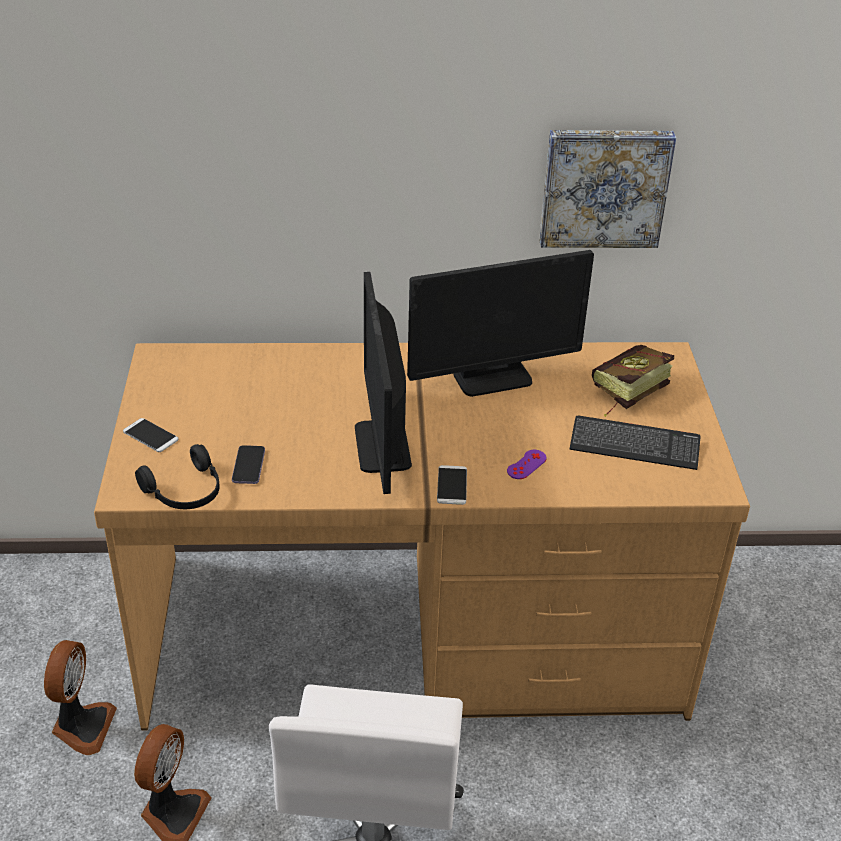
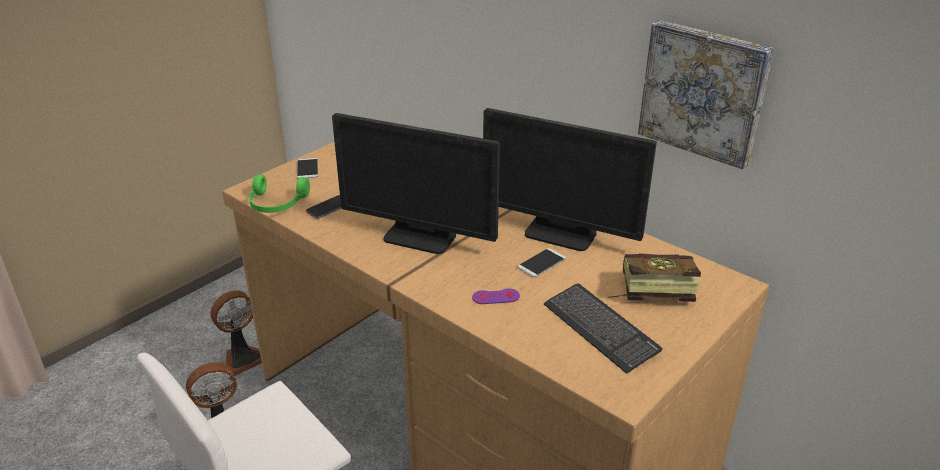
camera: 45 degrees right, 5 degrees down
black headphones [135,444,220,509] -> green headphones [249,174,310,213]
monitor [355,272,412,494] -> monitor turned 105 degrees counterclockwise [332,113,500,254]
phone [437,465,467,505] -> phone moved to [518,248,566,277]

